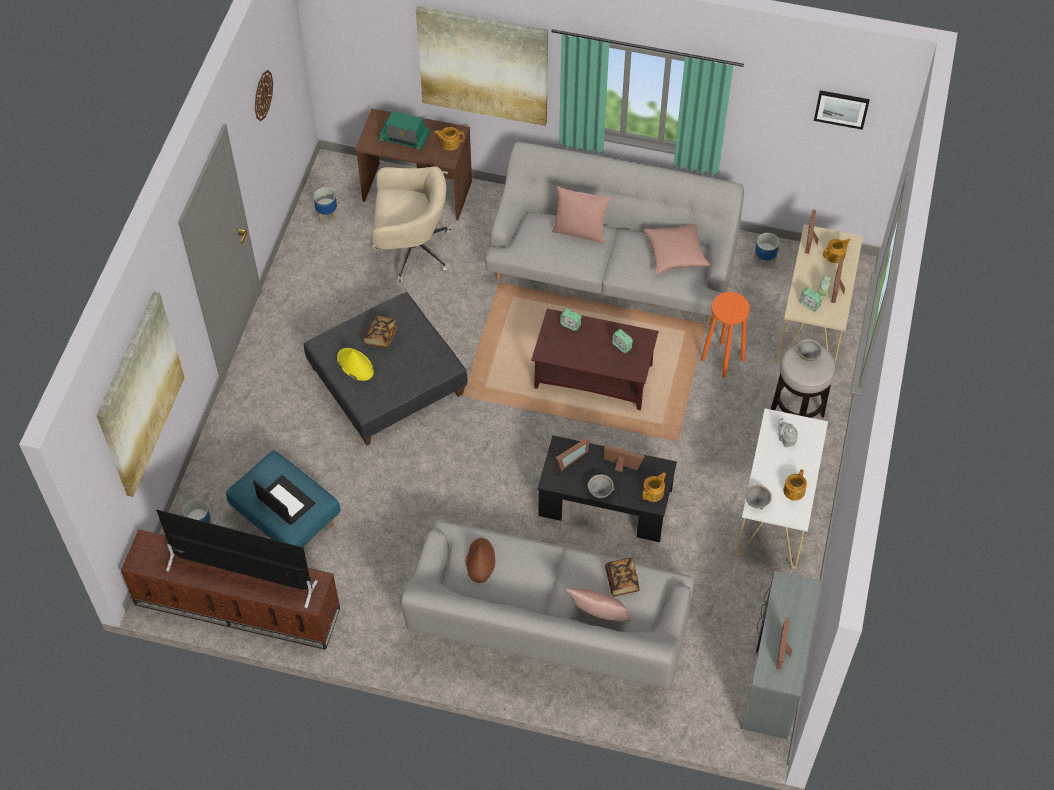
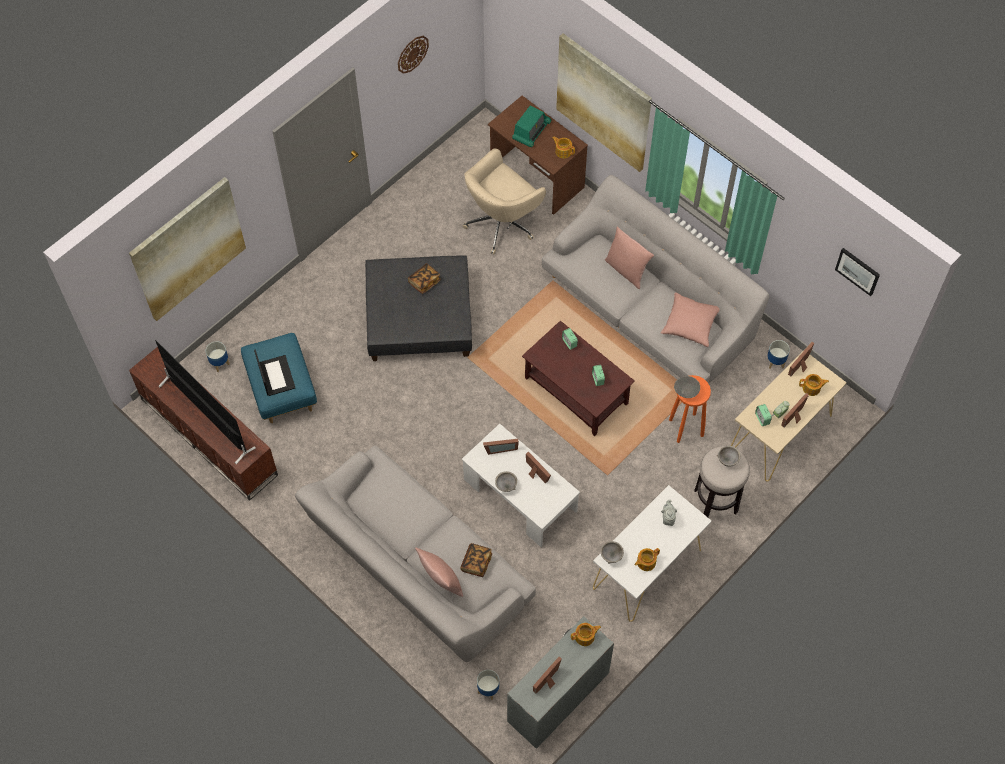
camera: 30 degrees right, 5 degrees up
planter [314,187,337,221] -> planter moved to [477,670,499,700]
yellow hat [337,348,374,381] -> none
beige office chair [371,166,452,283] -> beige office chair turned 105 degrees clockwise [463,148,546,255]
radio [379,111,430,150] -> radio turned 105 degrees counterclockwise [512,106,551,147]
brown hat [466,538,495,583] -> none
black coffee table [537,435,677,542] -> white coffee table [462,424,580,547]
teapot [642,472,666,502] -> teapot moved to [571,623,601,646]
none -> grey bowl [674,376,700,398]

